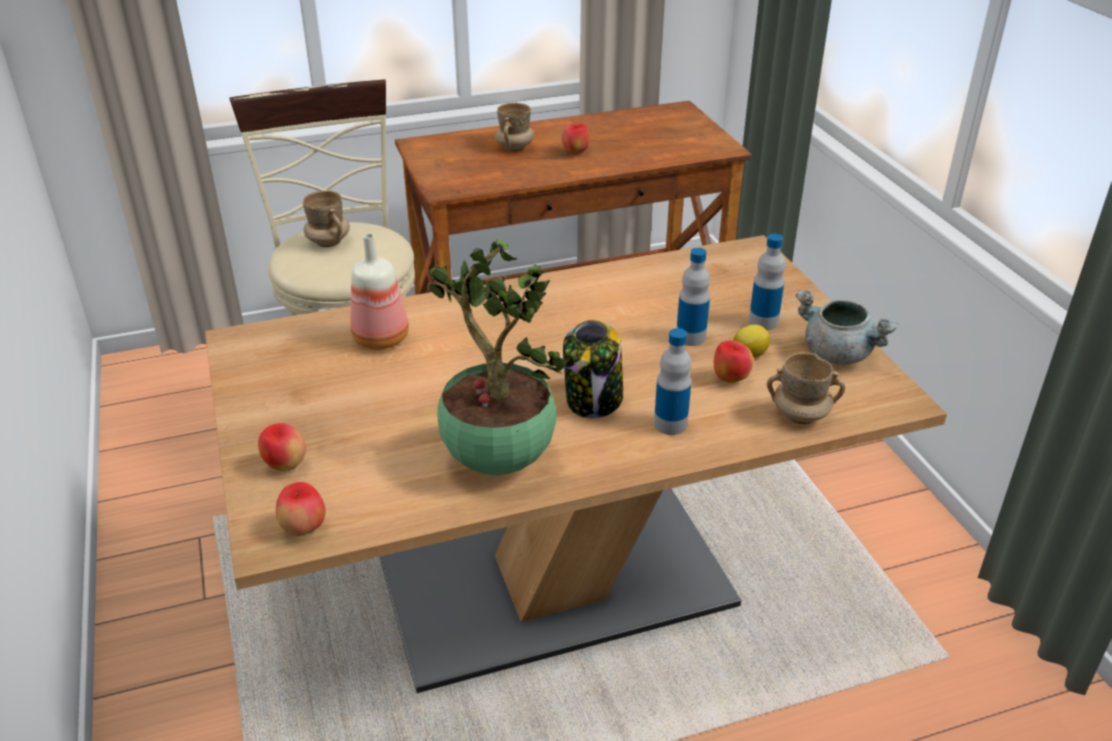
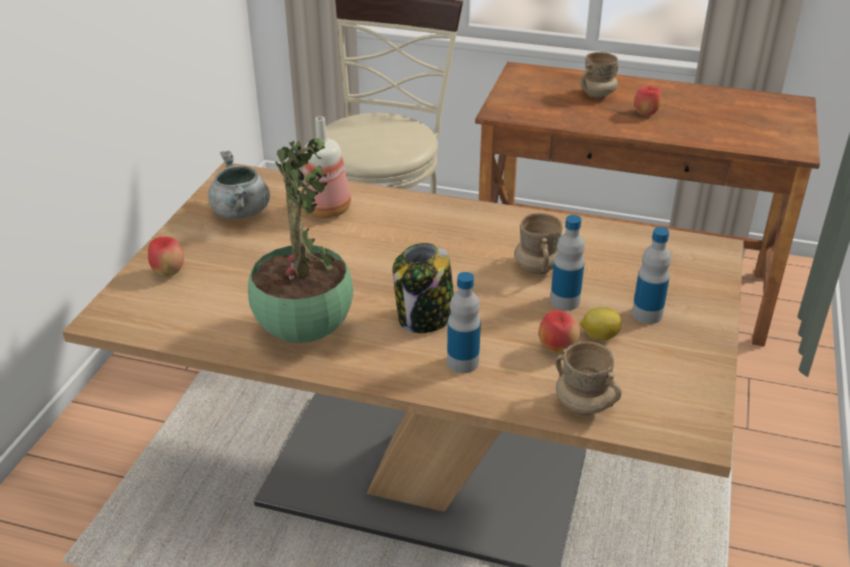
camera: 35 degrees right, 0 degrees up
apple [276,482,325,536] -> none
beige mug [303,191,350,247] -> beige mug moved to [514,213,563,274]
grey cooking pot [796,291,898,365] -> grey cooking pot moved to [208,151,270,219]

